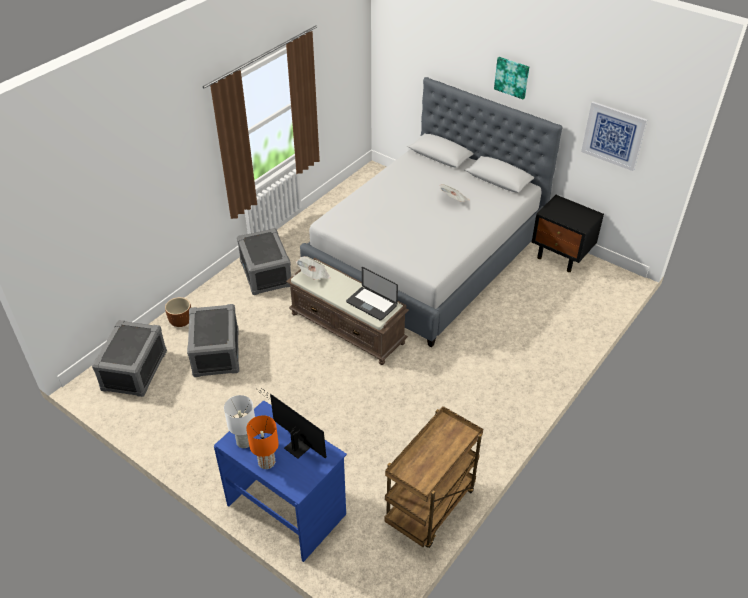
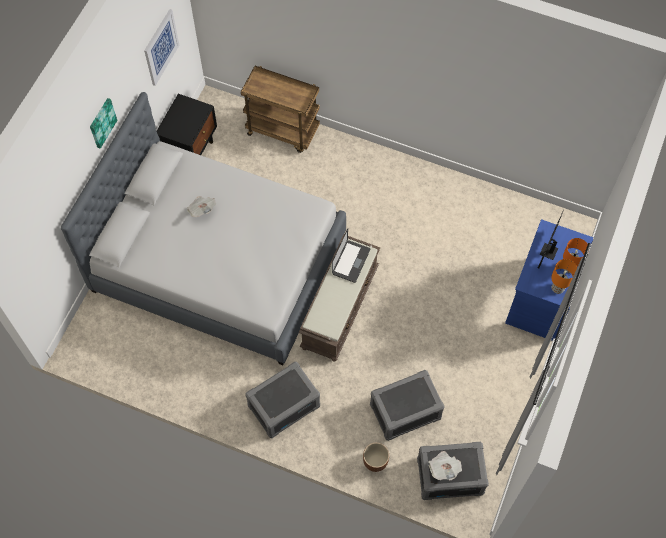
camera: 105 degrees left, 20 degrees up
white table lamp [224,395,255,448] -> orange table lamp [551,259,577,294]
newspaper [296,256,331,280] -> newspaper moved to [428,451,462,480]
brown cart [384,406,483,548] -> brown cart moved to [241,66,320,153]

